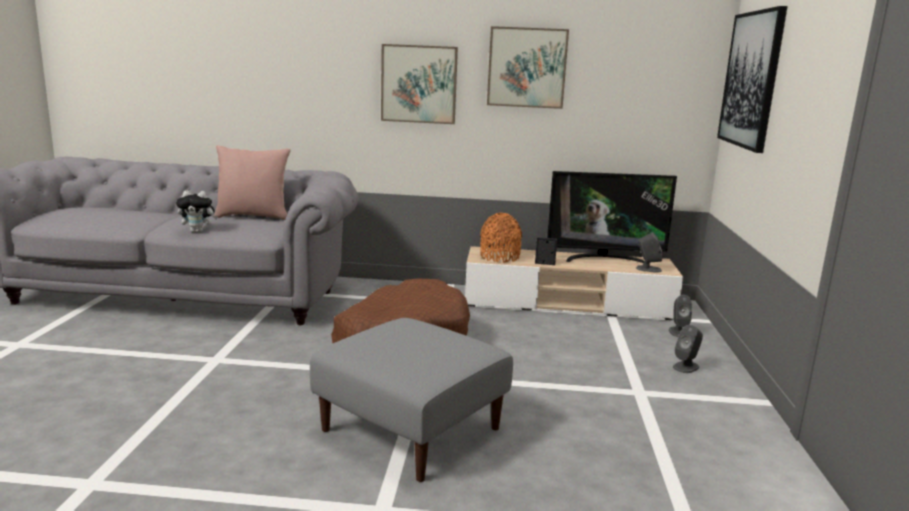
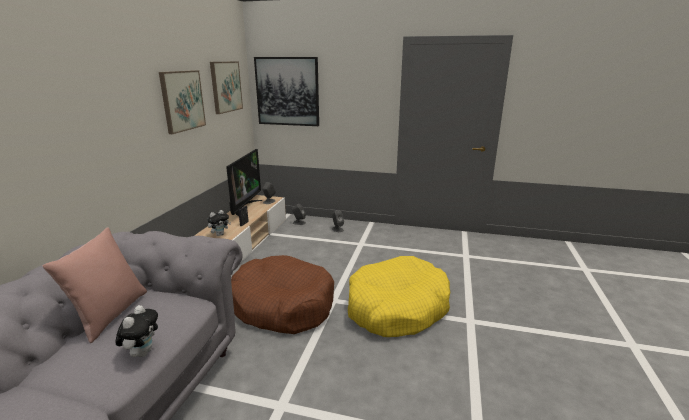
camera: 80 degrees left, 5 degrees up
grey ottoman [310,318,513,482] -> yellow dog bed [348,256,450,337]
picture [381,44,458,124] -> picture moved to [210,61,243,114]
orange vase [480,213,522,263] -> plush toy [208,210,231,236]

